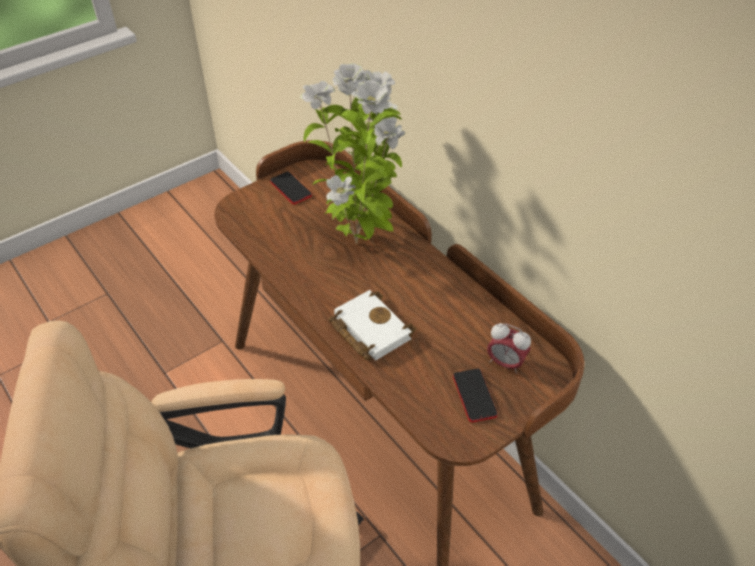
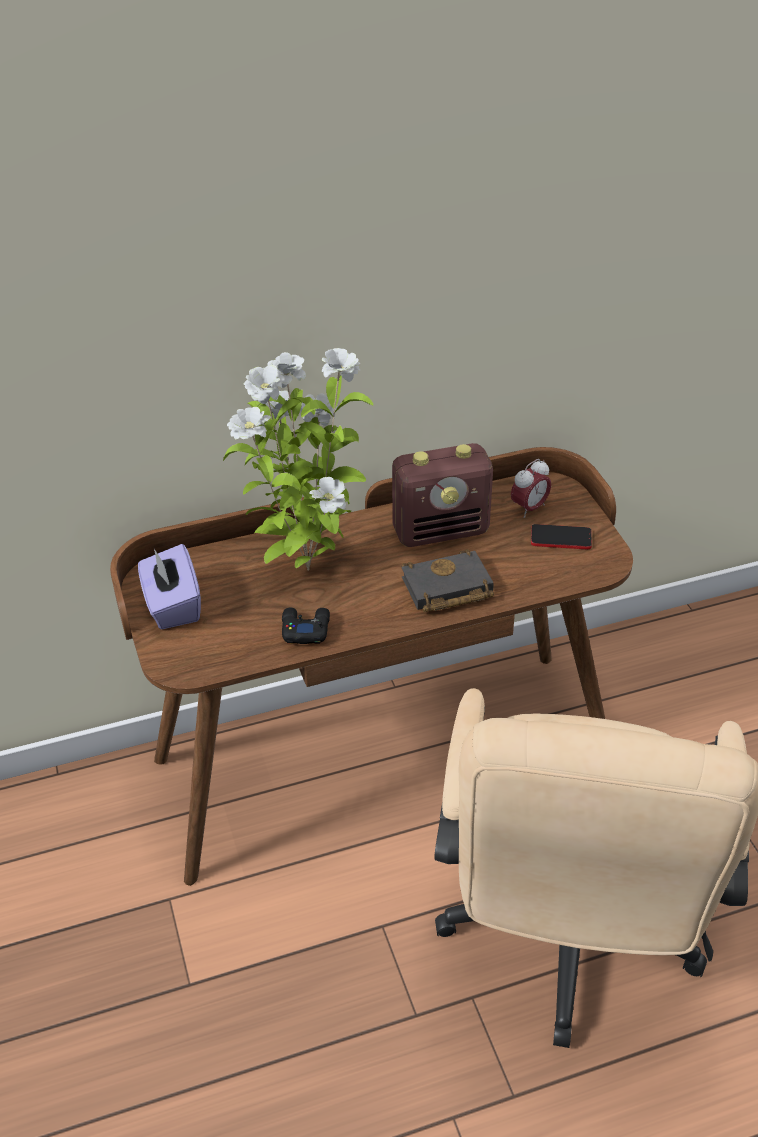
camera: 70 degrees left, 5 degrees down
phone [270,172,312,205] -> purple tissue box [138,544,201,629]
white book [329,290,416,361] -> black book [401,549,494,612]
none -> black game controller [282,607,330,644]
none -> radio [392,443,493,547]

